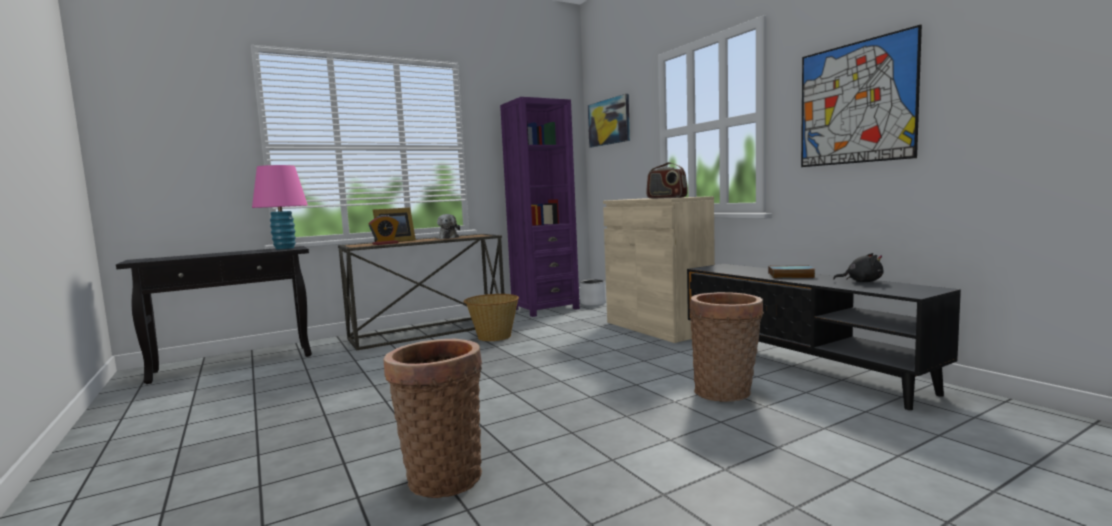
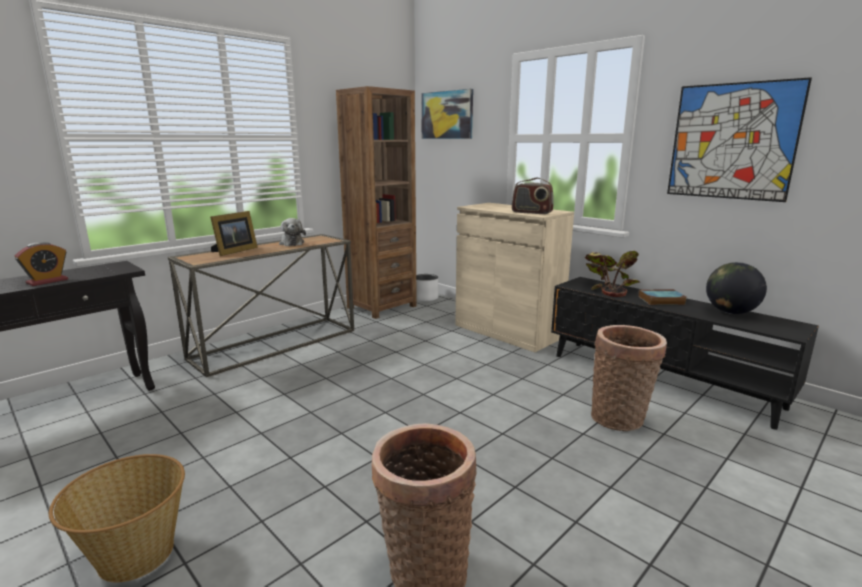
camera: 15 degrees left, 10 degrees up
pink table lamp [252,165,308,249] -> none
alarm clock [369,215,399,245] -> alarm clock moved to [15,242,68,286]
basket [464,294,519,341] -> basket moved to [49,454,185,582]
purple bookcase [500,97,580,317] -> brown bookcase [336,86,417,319]
black plush toy [833,253,883,282] -> globe [706,262,767,314]
none -> potted plant [584,251,640,297]

